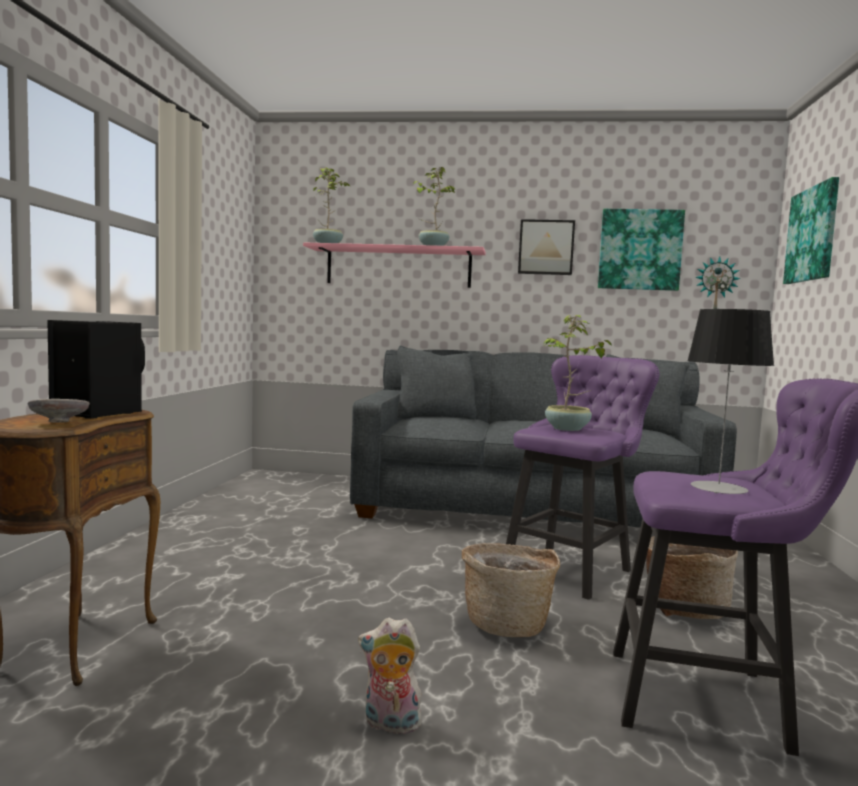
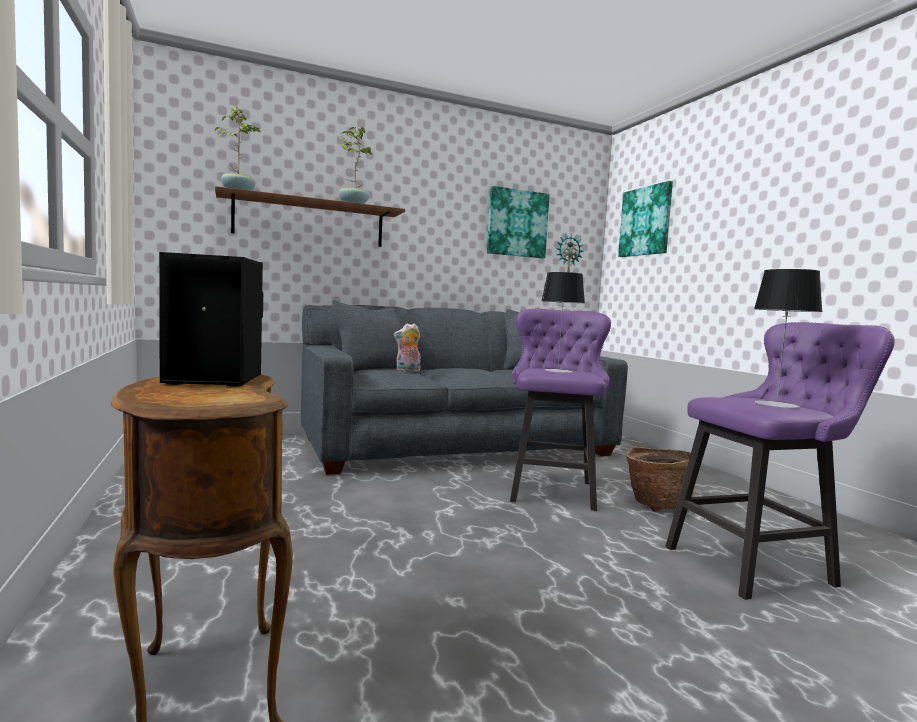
camera: 30 degrees left, 0 degrees up
grey bowl [28,399,90,423] -> none
pink shelf [303,242,486,288] -> brown shelf [215,186,405,247]
plush toy [358,617,424,734] -> plush toy moved to [394,323,421,372]
basket [462,543,560,637] -> none
picture [518,219,575,275] -> none
potted plant [544,315,612,431] -> table lamp [542,272,585,373]

